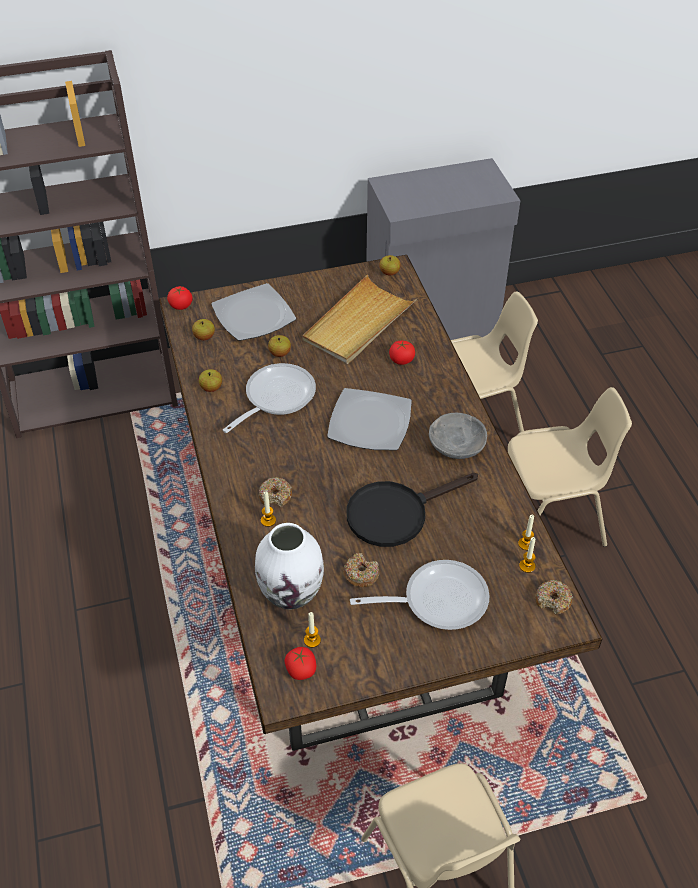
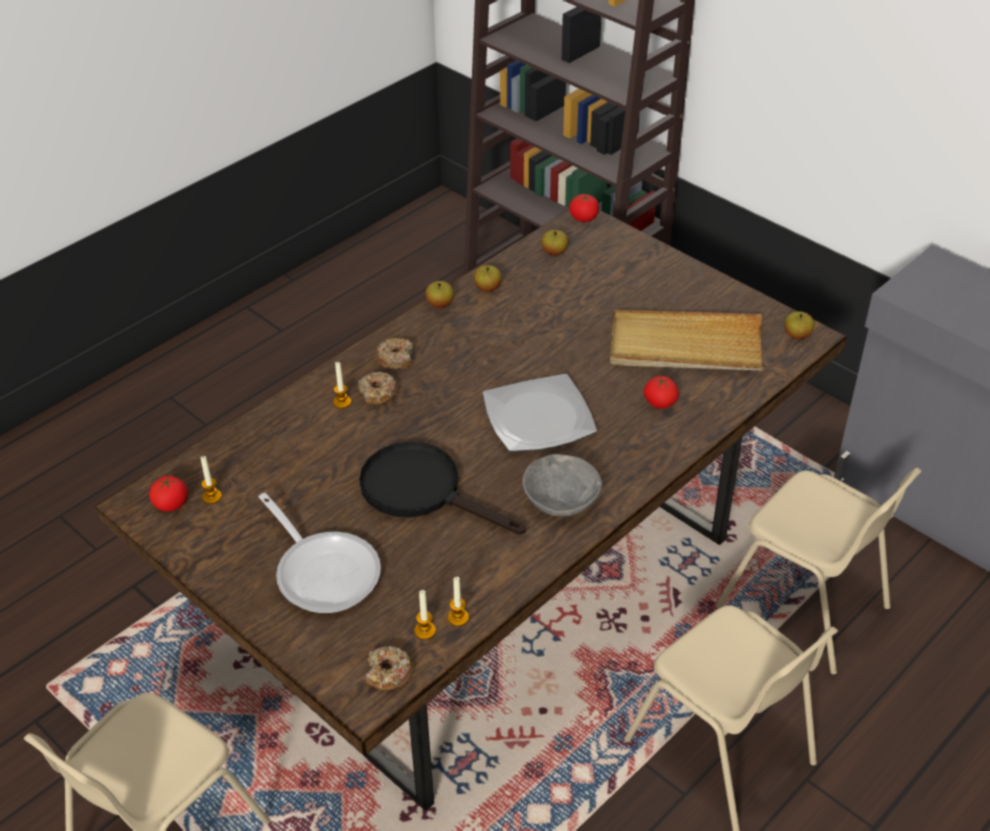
camera: 60 degrees right, 5 degrees down
plate [211,283,296,341] -> none
frying pan [223,363,316,433] -> none
white vase [255,523,324,609] -> none
apple [268,335,291,357] -> apple moved to [426,281,454,308]
donut [343,553,379,587] -> donut moved to [376,338,413,370]

